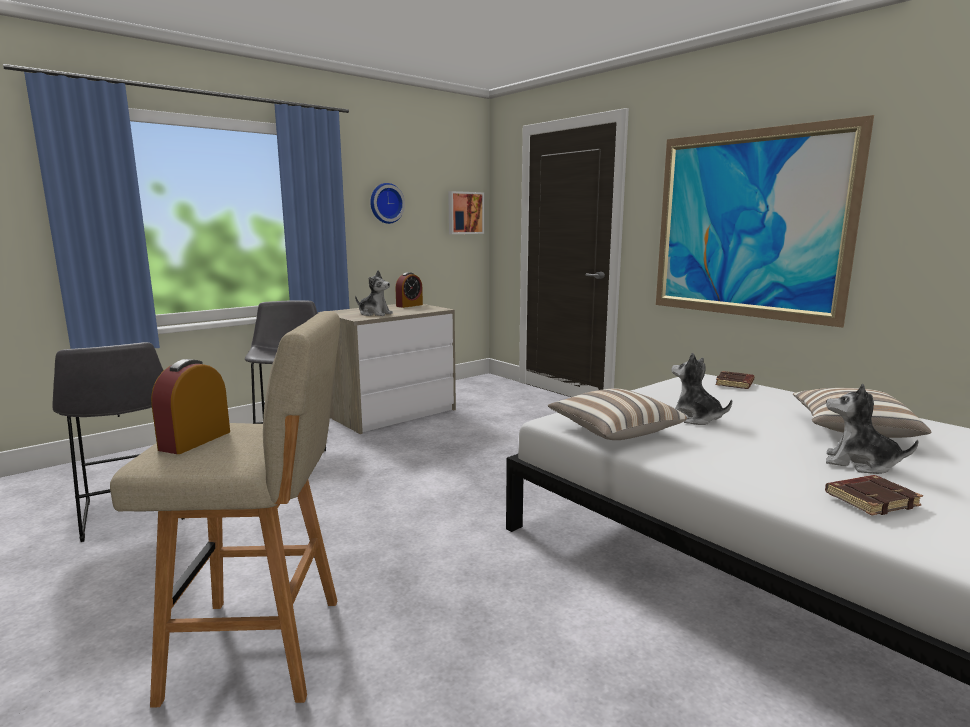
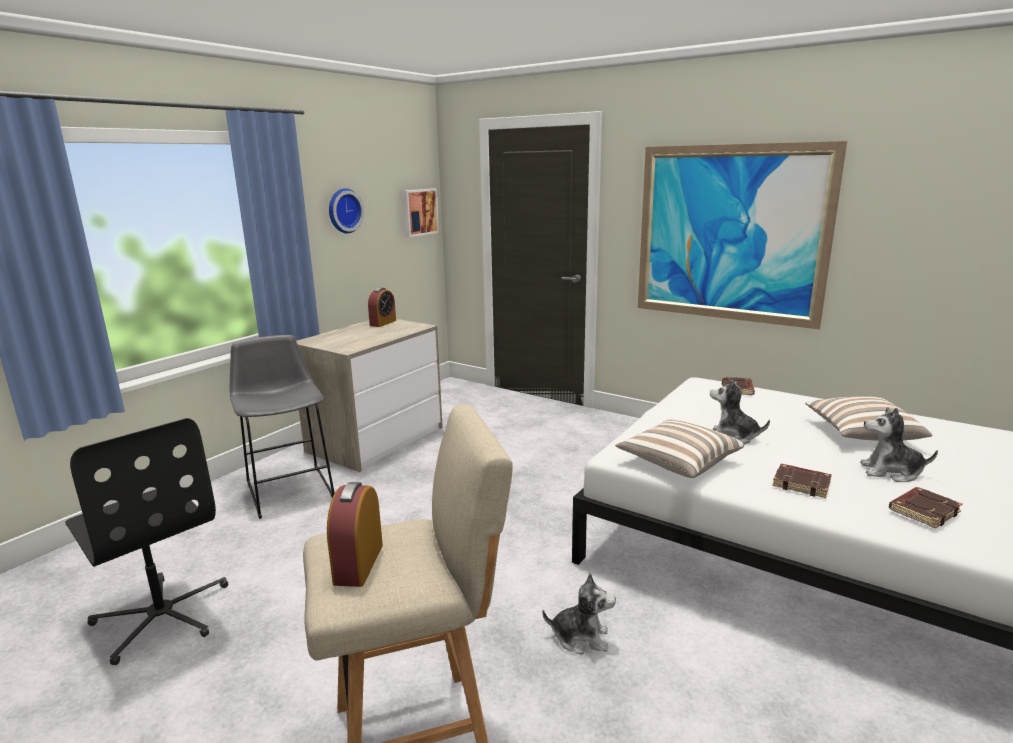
camera: 15 degrees left, 5 degrees up
grey stool [52,342,185,542] -> black office chair [65,418,228,665]
plush toy [355,270,393,316] -> plush toy moved to [542,573,616,655]
none -> brown book [772,464,832,498]

